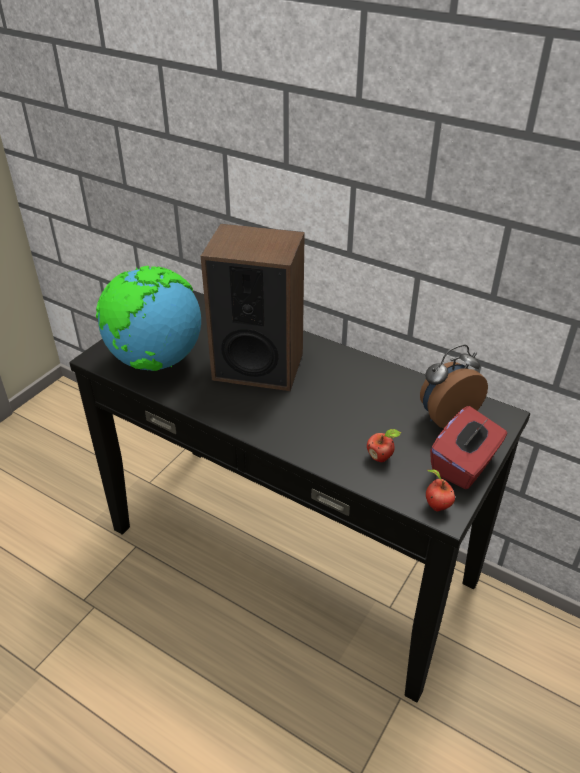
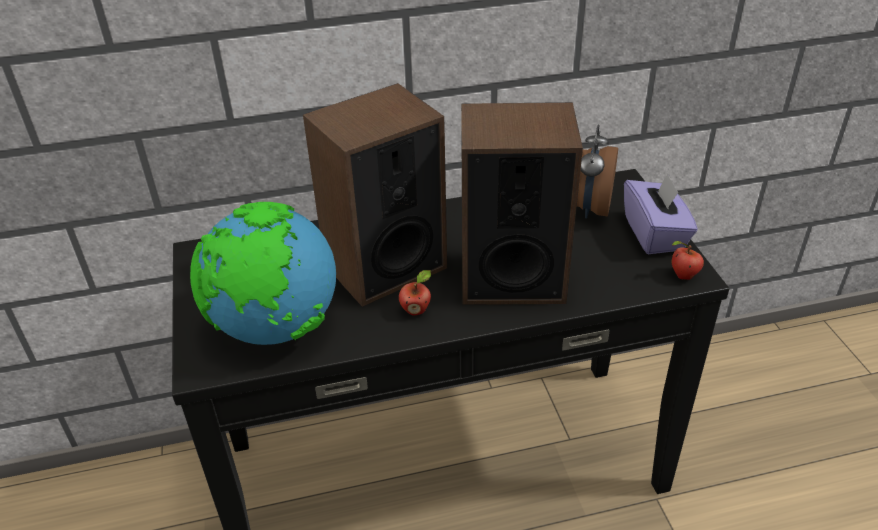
camera: 45 degrees left, 0 degrees up
apple [367,429,401,462] -> apple moved to [399,270,431,316]
red tissue box [430,406,507,489] -> purple tissue box [624,173,698,254]
none -> speaker [461,102,583,305]

